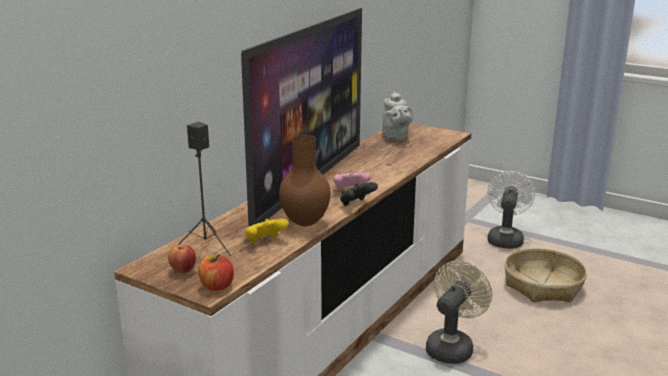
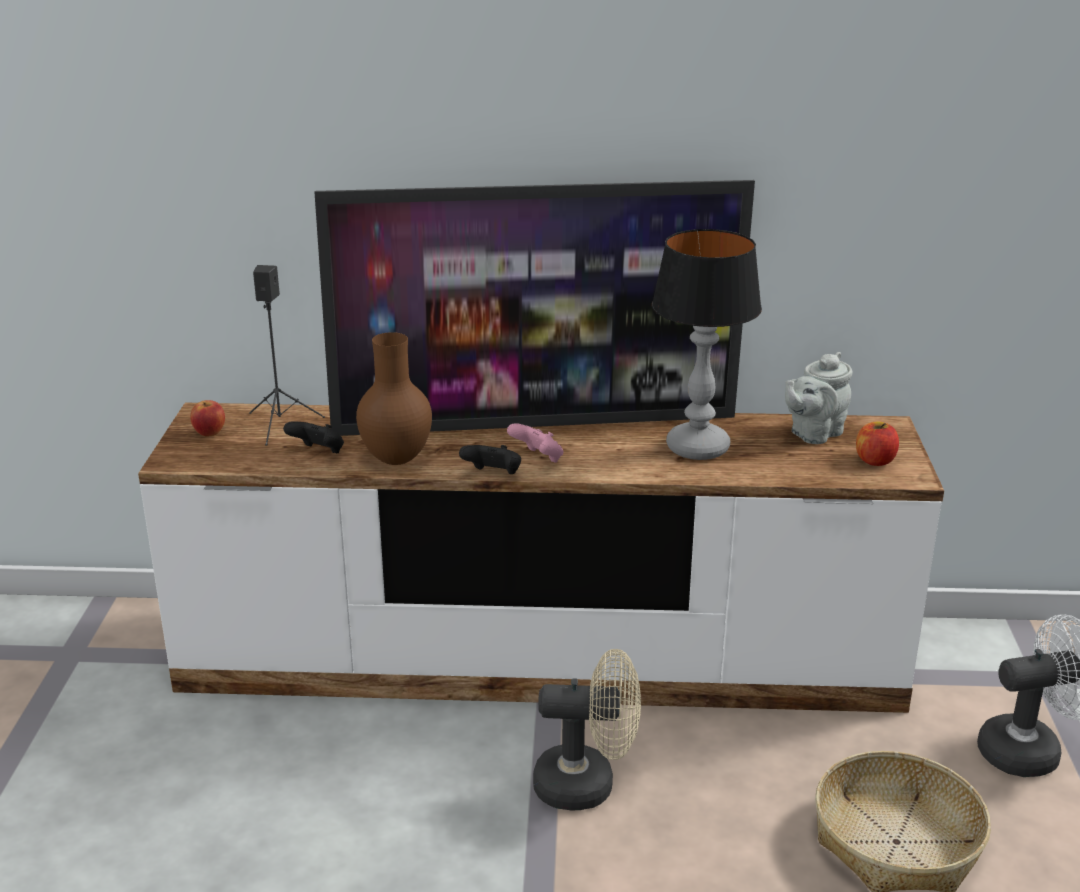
camera: 60 degrees right, 5 degrees up
apple [198,254,234,291] -> apple moved to [856,421,899,466]
yellow game controller [246,219,289,243] -> black game controller [283,421,344,453]
none -> table lamp [652,229,762,460]

